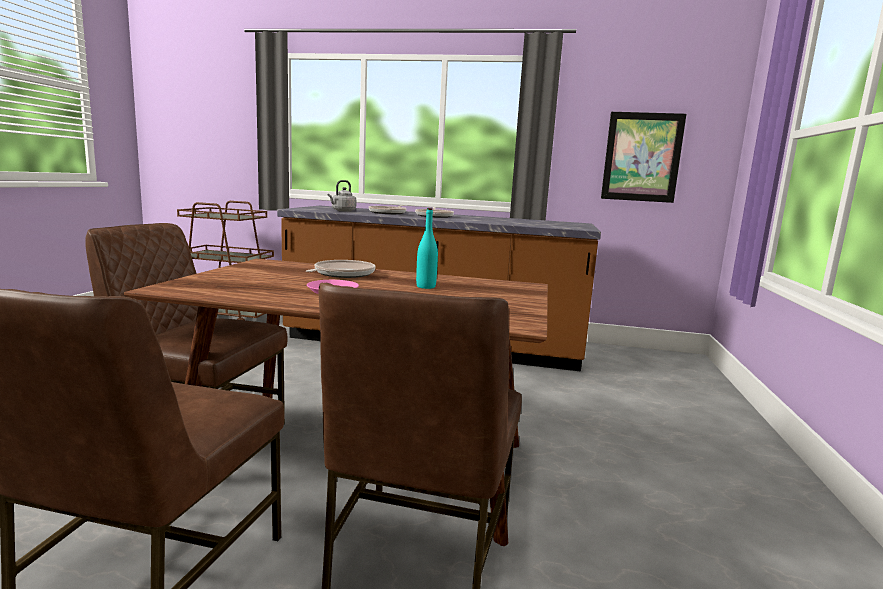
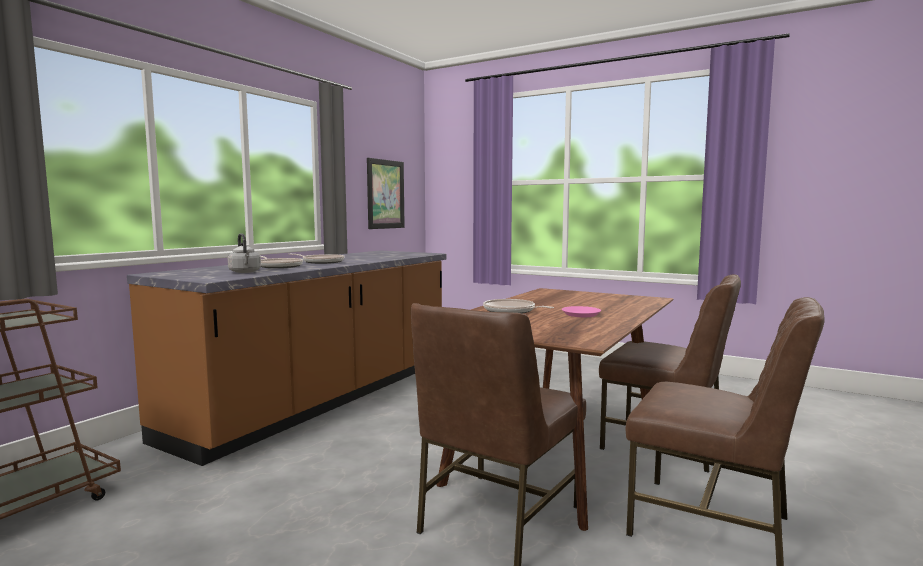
camera: 70 degrees left, 5 degrees down
turquoise bottle [416,208,438,289] -> none

